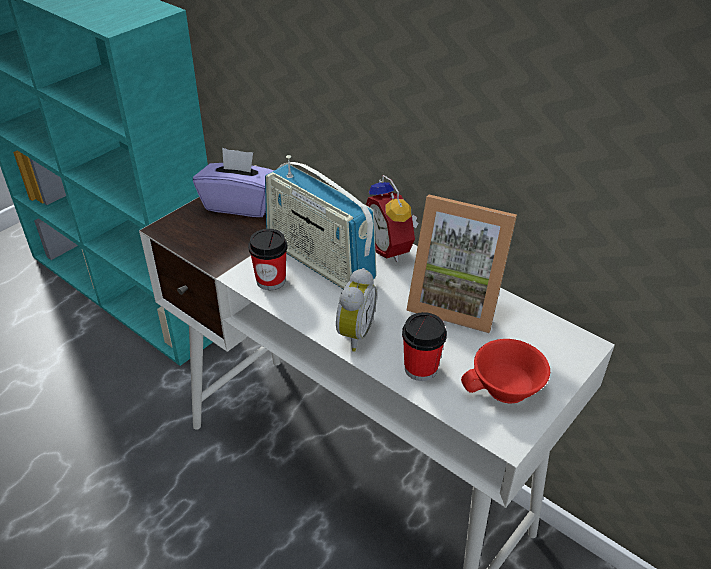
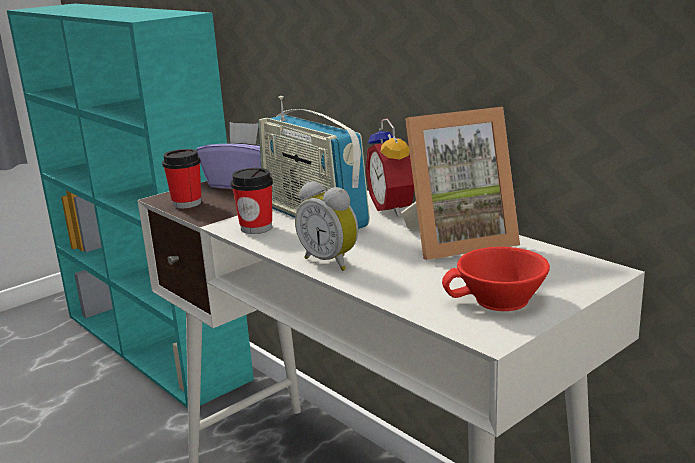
camera: 10 degrees right, 20 degrees down
alarm clock [336,268,377,352] -> alarm clock turned 105 degrees clockwise [295,181,358,271]
cup [402,312,447,381] -> cup moved to [162,149,201,208]
picture frame [406,195,517,333] -> picture frame turned 45 degrees counterclockwise [401,107,520,260]

